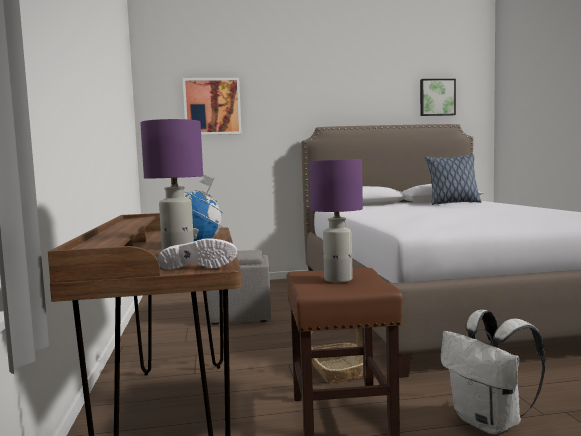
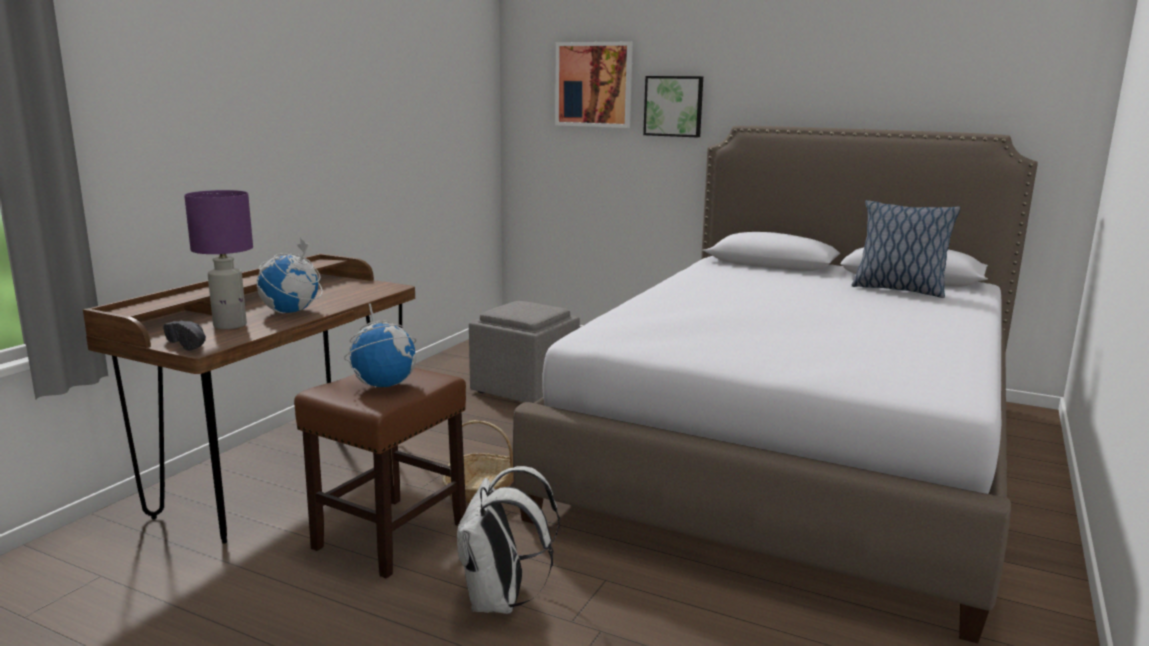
camera: 35 degrees right, 10 degrees up
white shoe [158,238,237,270] -> black shoe [163,321,206,351]
purple table lamp [309,159,363,283] -> globe [344,302,417,388]
picture [420,79,456,116] -> picture moved to [643,76,703,137]

